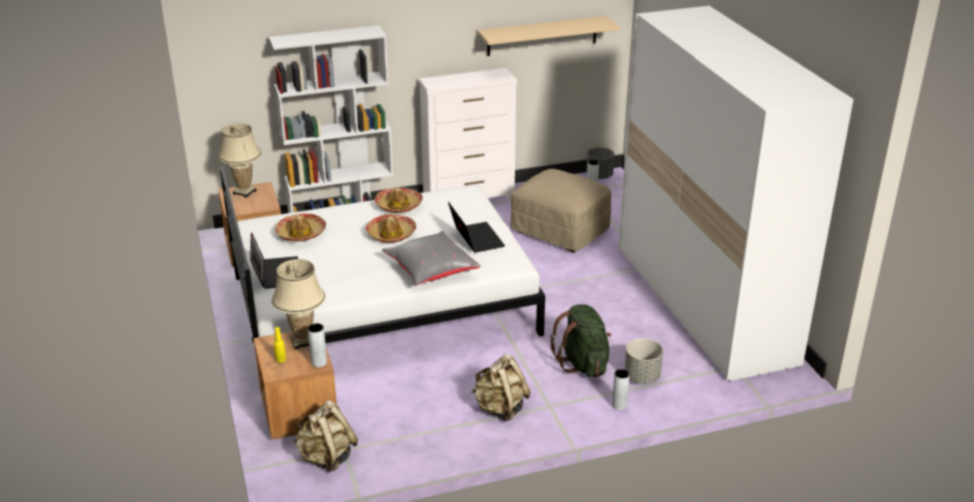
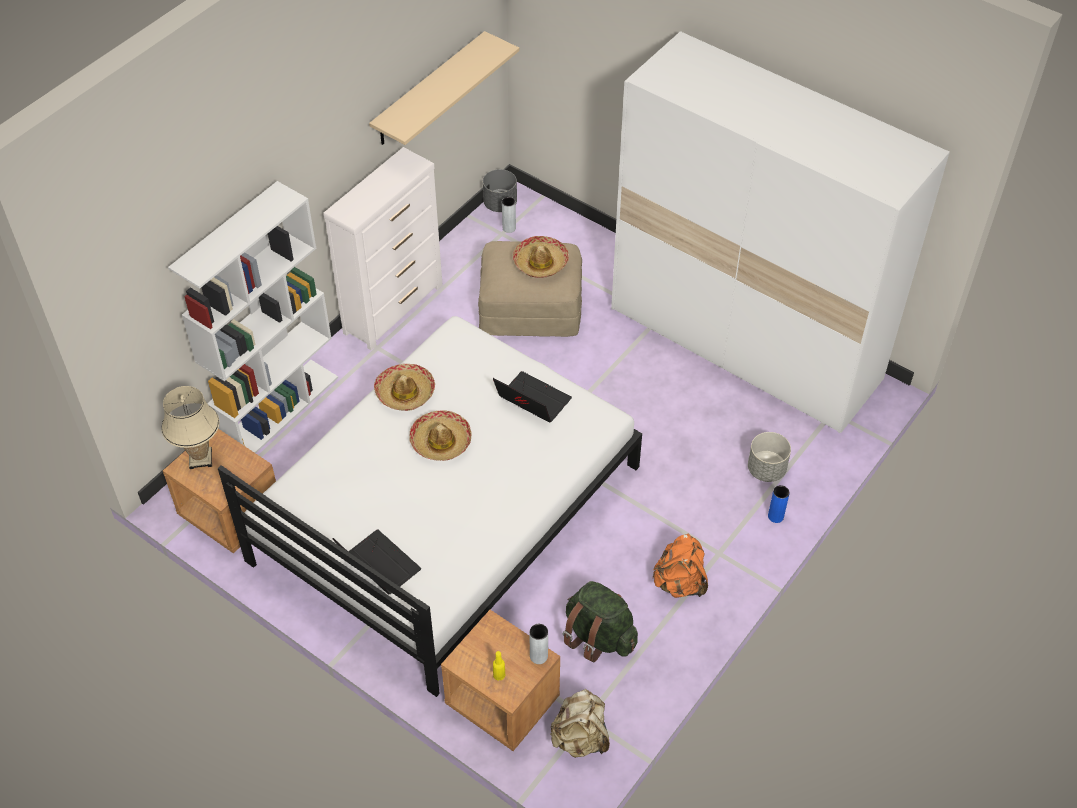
camera: 35 degrees left, 20 degrees up
beige table lamp [272,259,326,349] -> none
hat [275,213,326,242] -> hat moved to [513,236,569,278]
grey pillow [382,231,481,285] -> none
beige backpack [471,354,531,422] -> orange backpack [653,534,708,598]
green backpack [550,304,611,377] -> green backpack moved to [563,581,638,662]
grey vase [612,369,630,410] -> blue vase [768,485,790,523]

